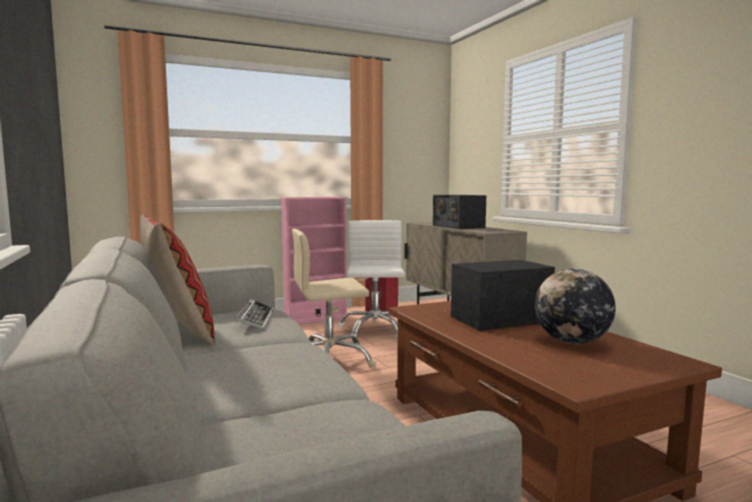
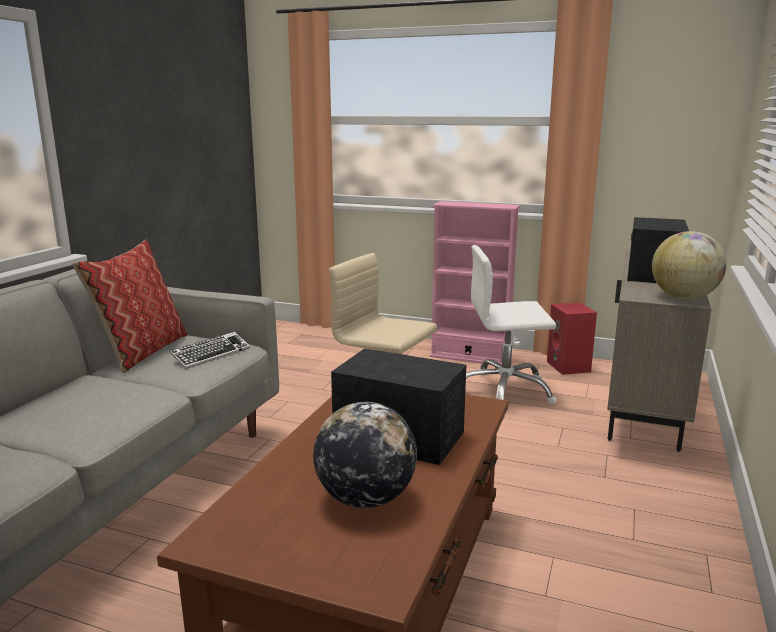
camera: 45 degrees right, 10 degrees up
white office chair [337,220,405,339] -> white office chair turned 135 degrees counterclockwise [466,245,557,405]
none -> globe [652,231,727,299]

